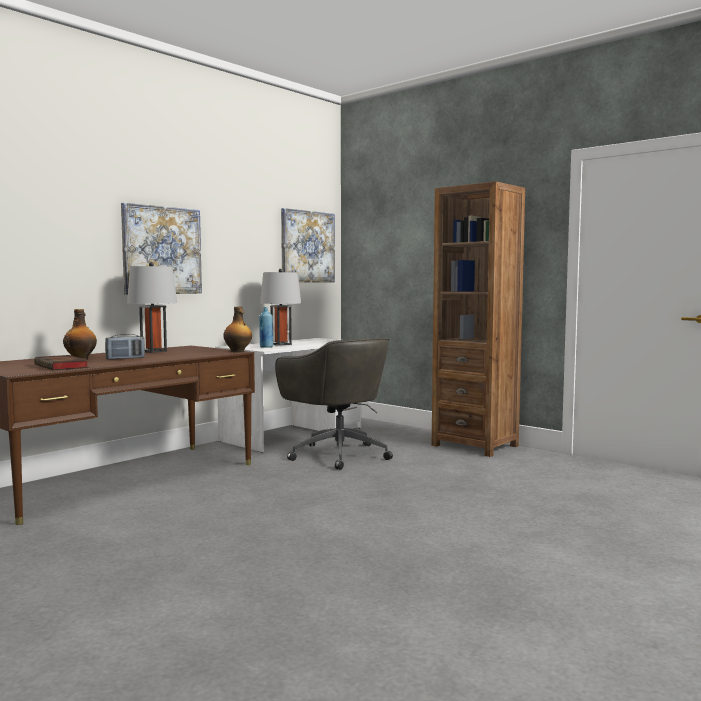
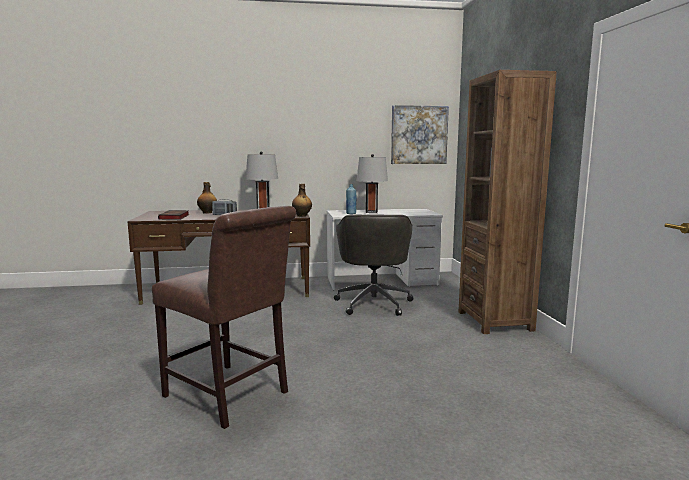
camera: 40 degrees right, 5 degrees up
picture [121,203,202,295] -> none
none -> brown chair [152,206,296,429]

